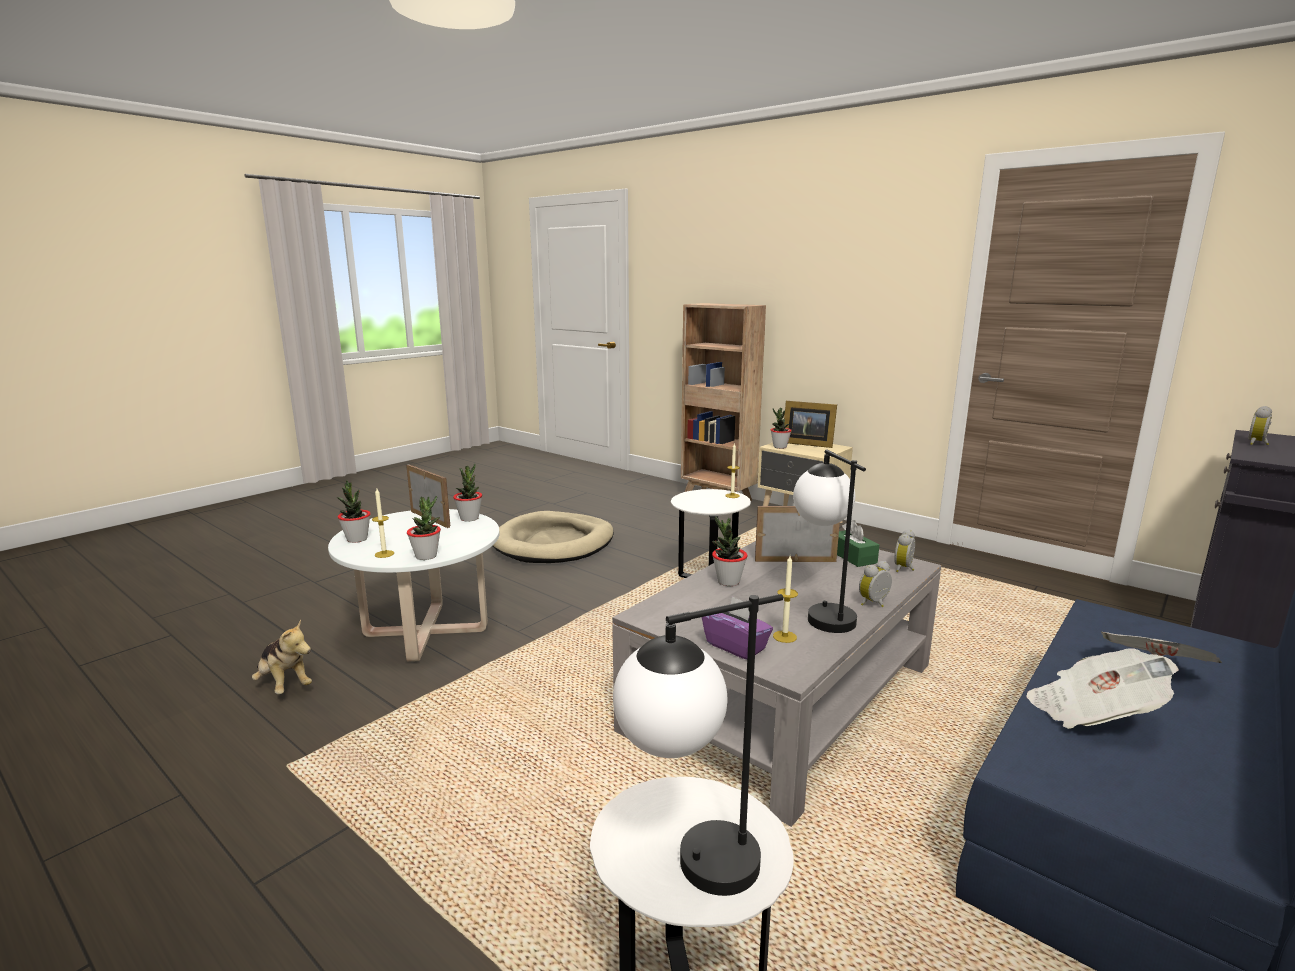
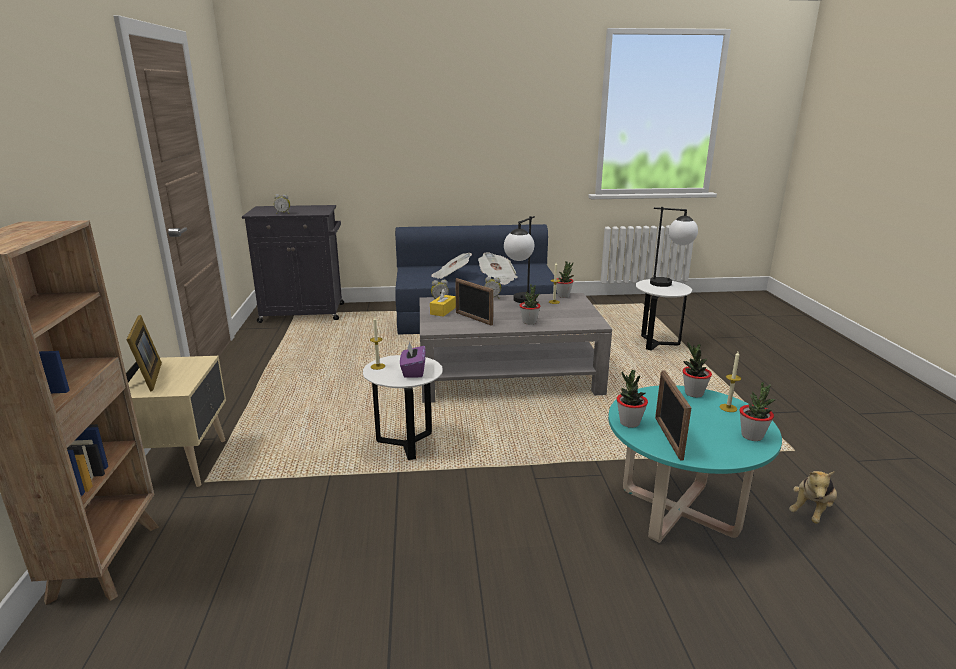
camera: 135 degrees left, 5 degrees up
plush toy [252,619,312,694] -> plush toy turned 135 degrees counterclockwise [789,471,837,524]
white coffee table [328,509,500,661] -> turquoise coffee table [608,385,782,543]
beige dog bed [493,511,614,563] -> none
purple tissue box [702,596,773,660] -> purple tissue box moved to [400,341,426,378]
potted plant [771,408,792,449] -> potted plant moved to [556,261,574,298]
green tissue box [837,520,879,567] -> yellow tissue box [430,288,456,317]

